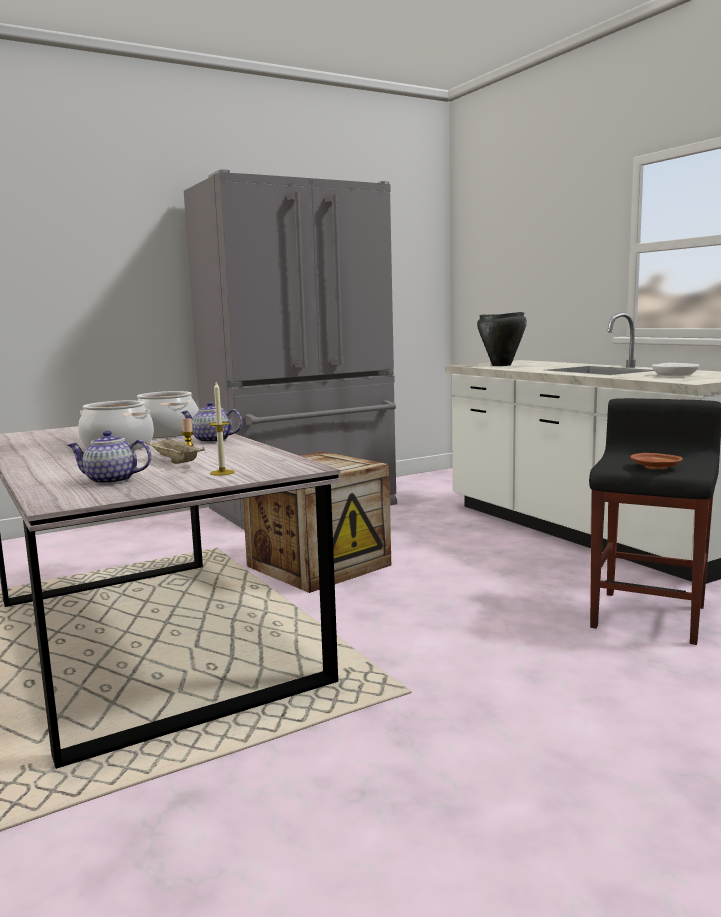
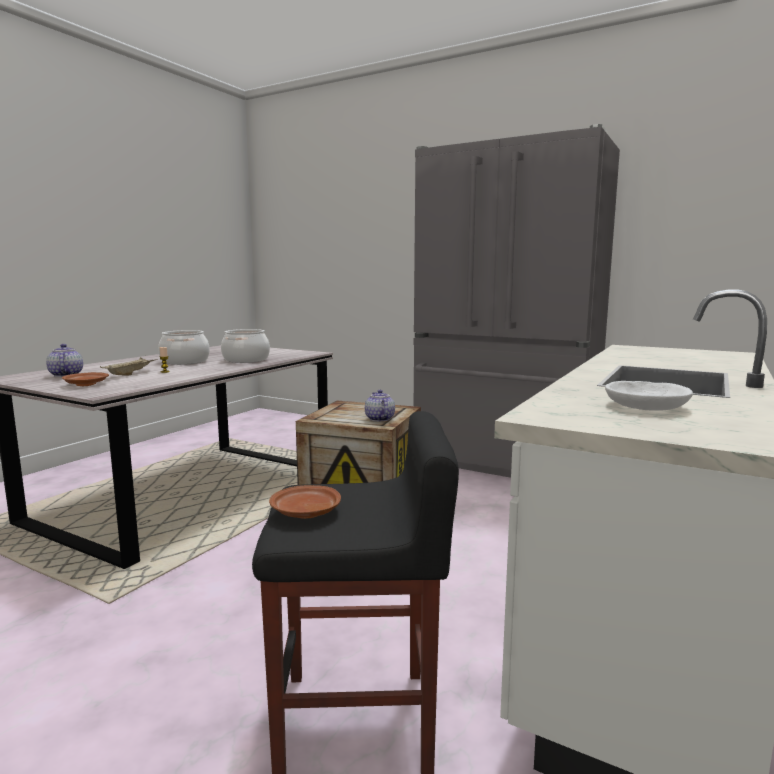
camera: 60 degrees right, 0 degrees up
teapot [181,402,242,443] -> teapot moved to [365,390,395,422]
candle [209,382,235,476] -> brown plate [62,372,109,386]
black cooking pot [477,312,527,366] -> none

